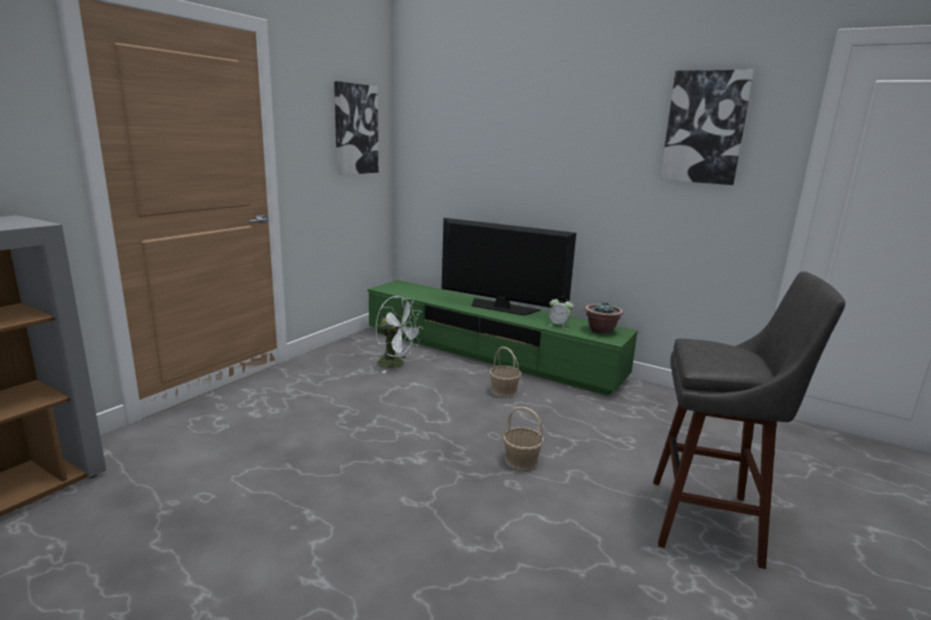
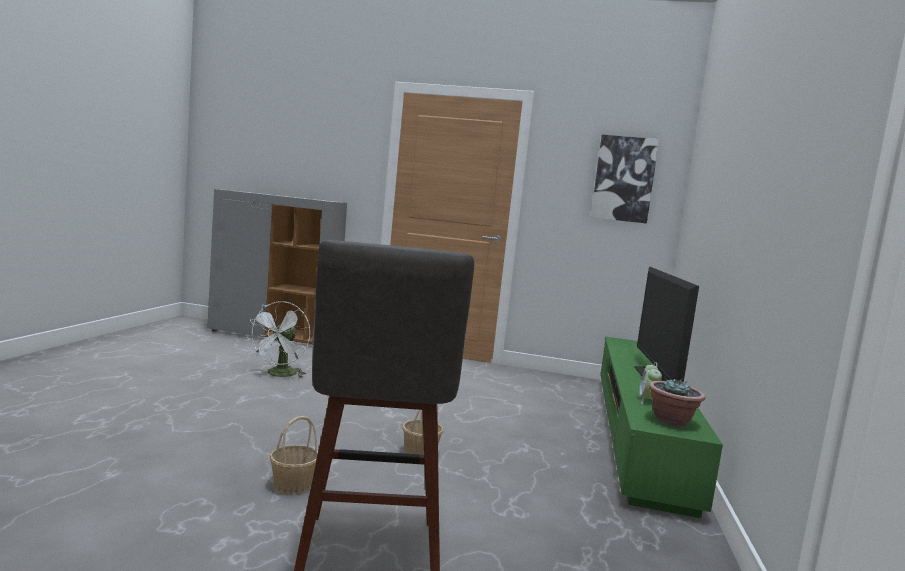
camera: 70 degrees right, 10 degrees down
white fan [376,296,424,373] -> white fan moved to [246,301,310,378]
basket [489,346,521,397] -> basket moved to [269,416,318,495]
picture [660,70,754,185] -> none

